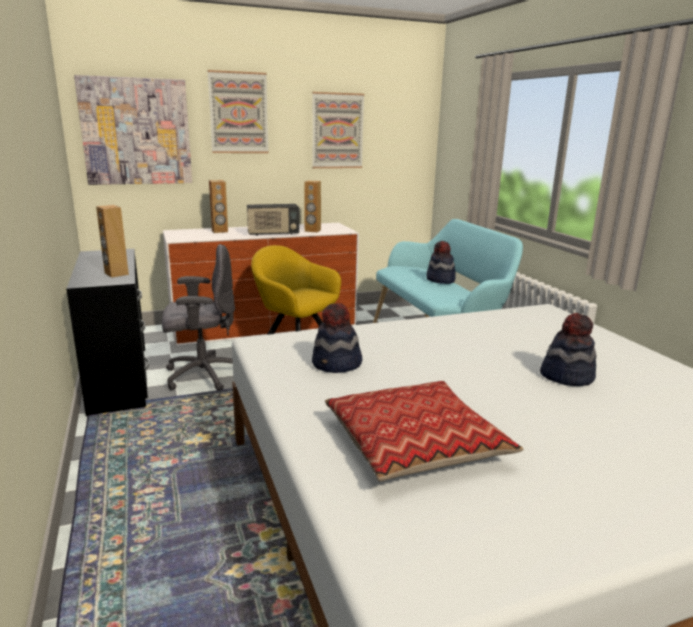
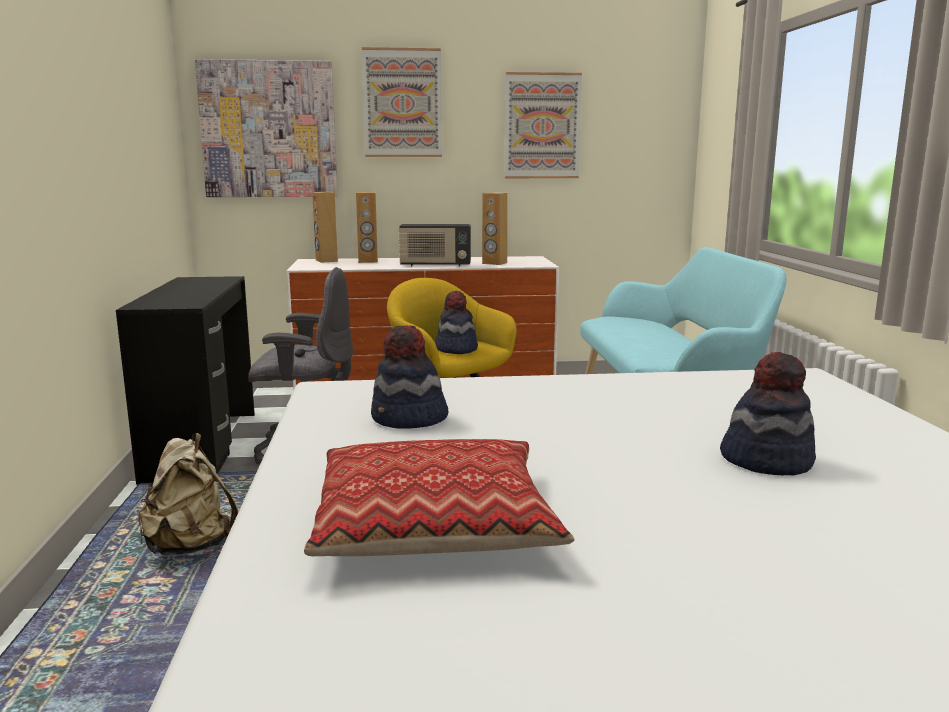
camera: 15 degrees right, 5 degrees down
brown speaker [96,205,129,278] -> brown speaker moved to [312,192,338,263]
hat [426,241,456,284] -> hat moved to [435,291,478,354]
none -> beige backpack [138,433,238,555]

